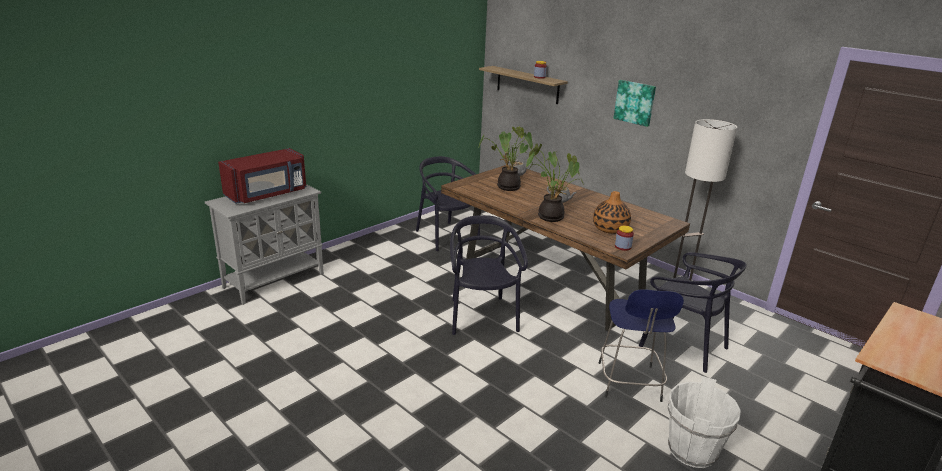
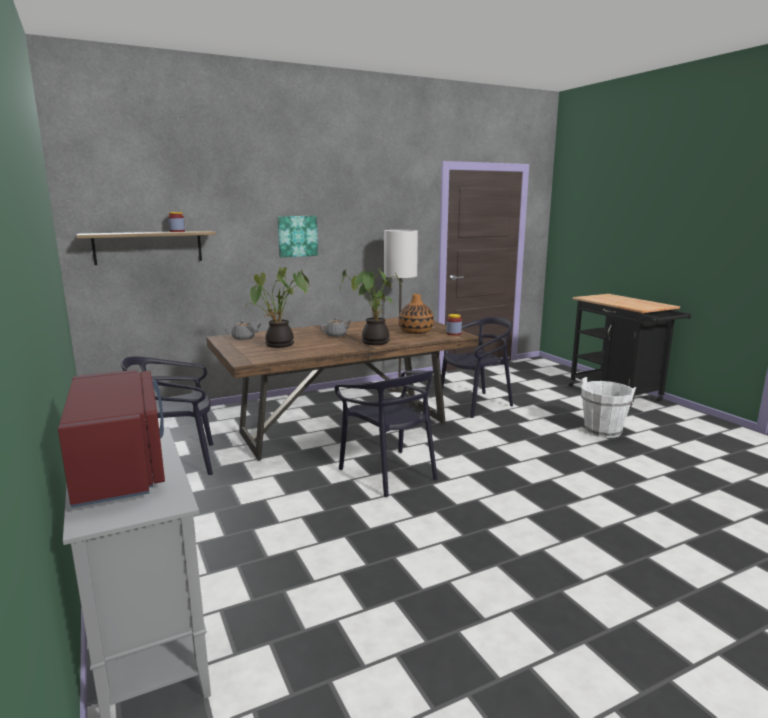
camera: 70 degrees left, 10 degrees down
black chair [450,215,528,335] -> black chair turned 135 degrees counterclockwise [335,370,438,497]
blue stool [599,289,684,402] -> none

